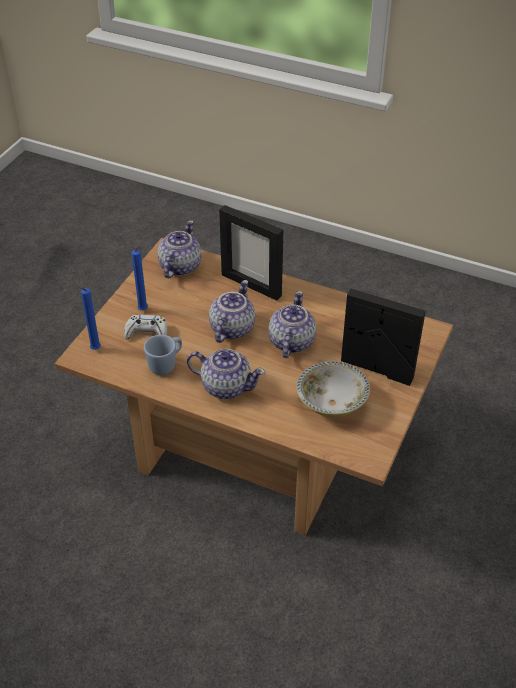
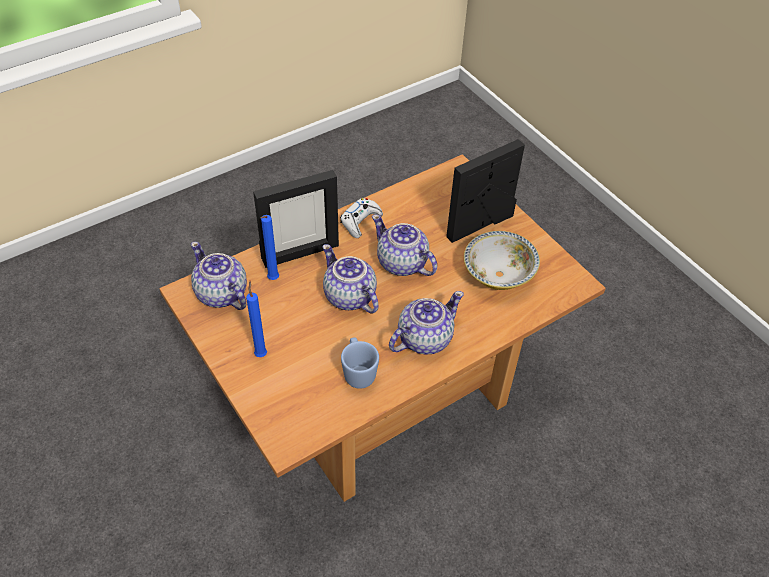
camera: 60 degrees left, 5 degrees up
blue candle [74,285,101,350] -> blue candle moved to [261,215,279,280]
white game controller [124,315,167,340] -> white game controller moved to [340,198,383,238]

